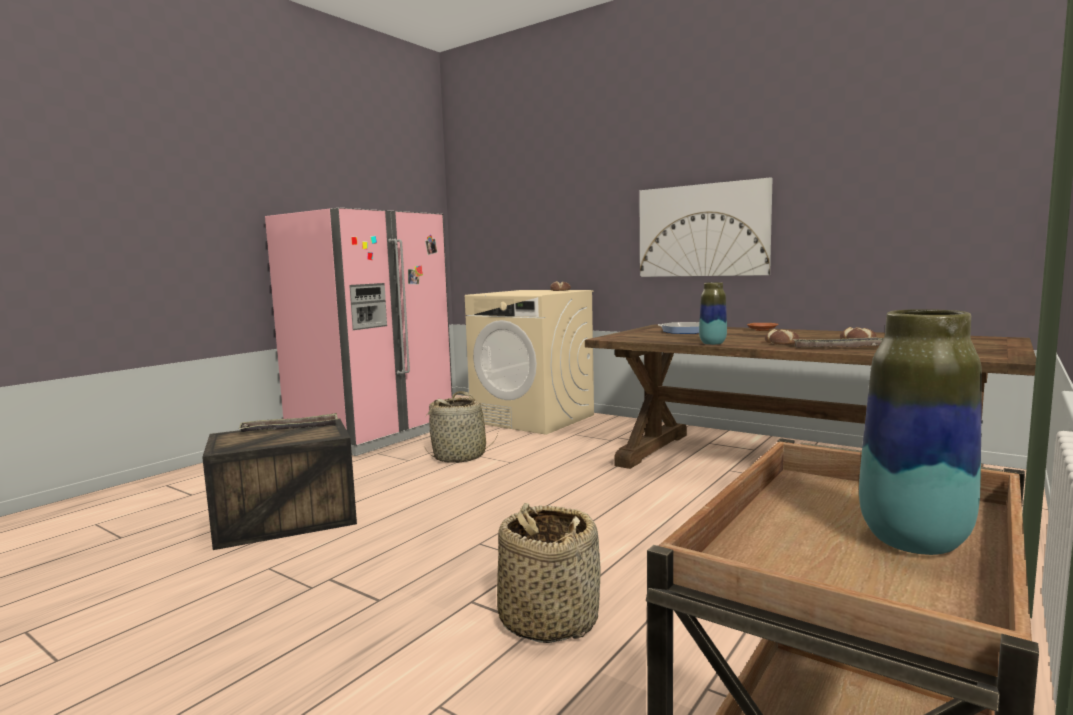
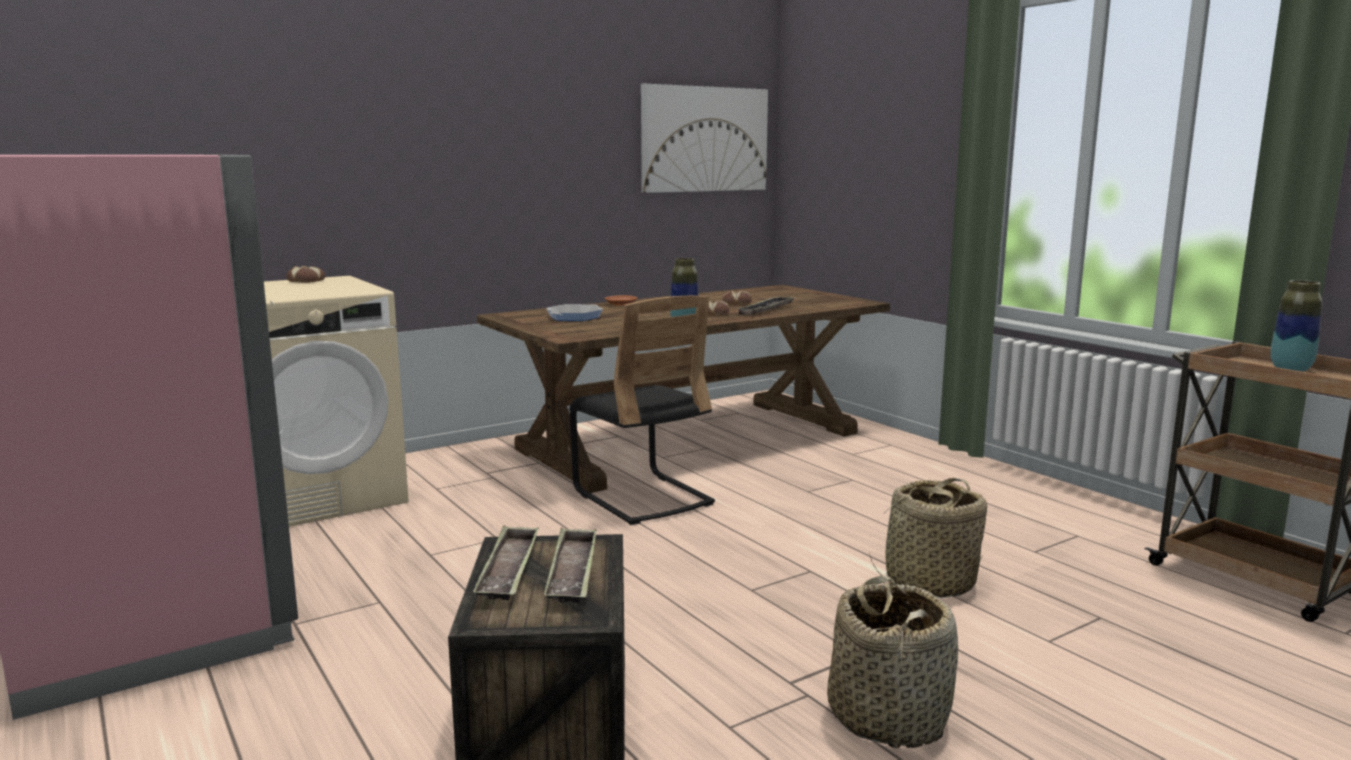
camera: 70 degrees left, 5 degrees up
basket [425,391,498,463] -> basket moved to [827,576,958,748]
picture [639,177,773,277] -> picture moved to [641,84,768,193]
none -> tray [544,528,597,603]
none -> black chair [569,296,715,525]

